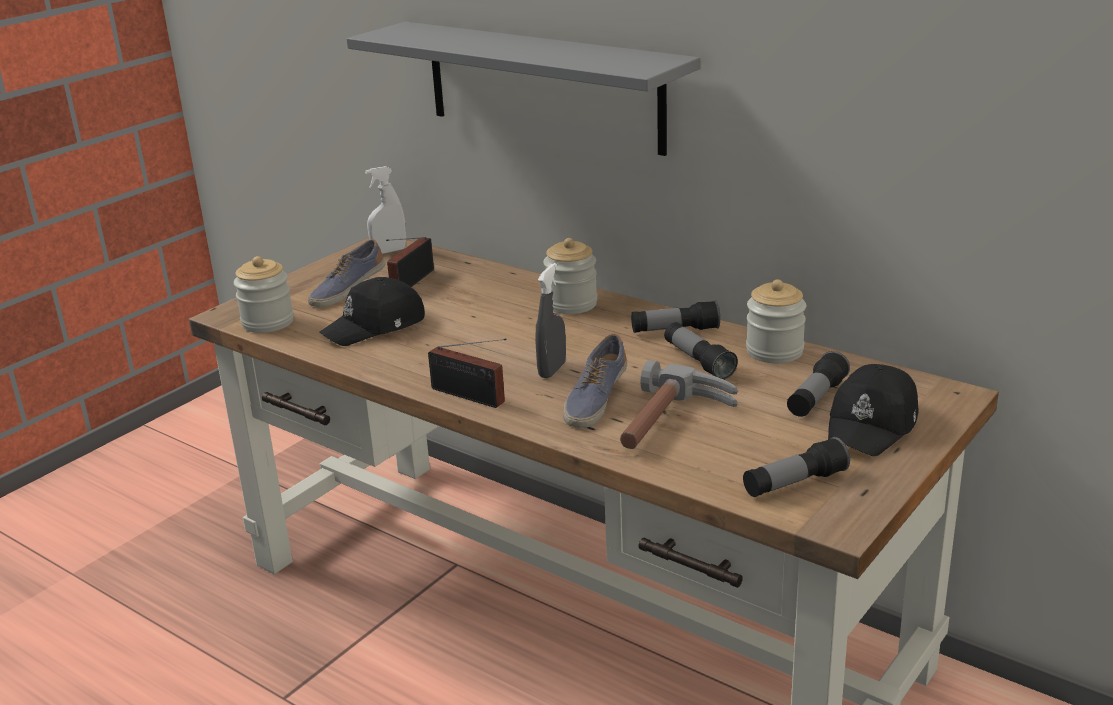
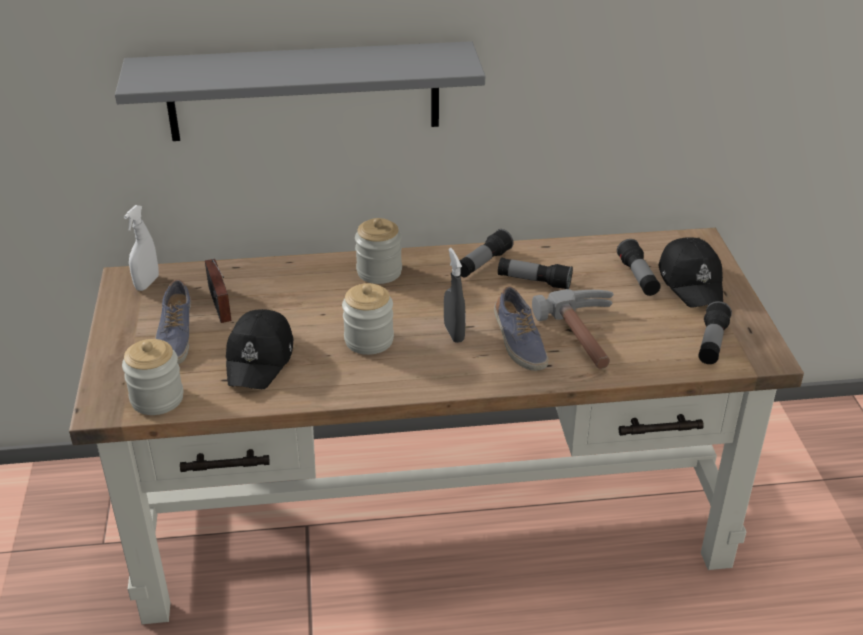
camera: 45 degrees left, 10 degrees up
radio [428,338,507,408] -> none
jar [746,279,806,363] -> jar moved to [342,283,394,355]

